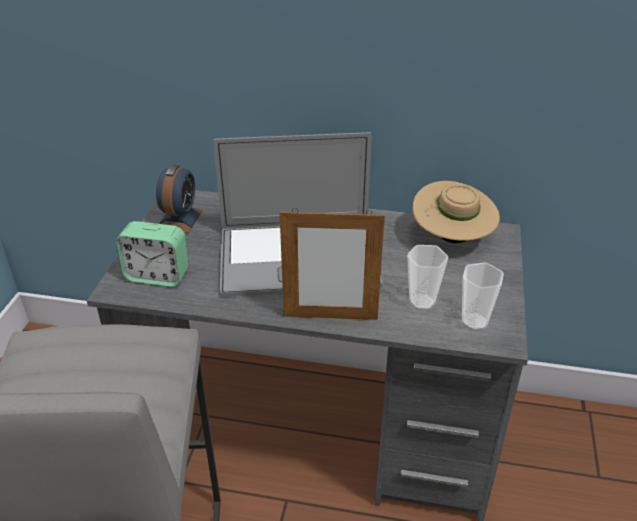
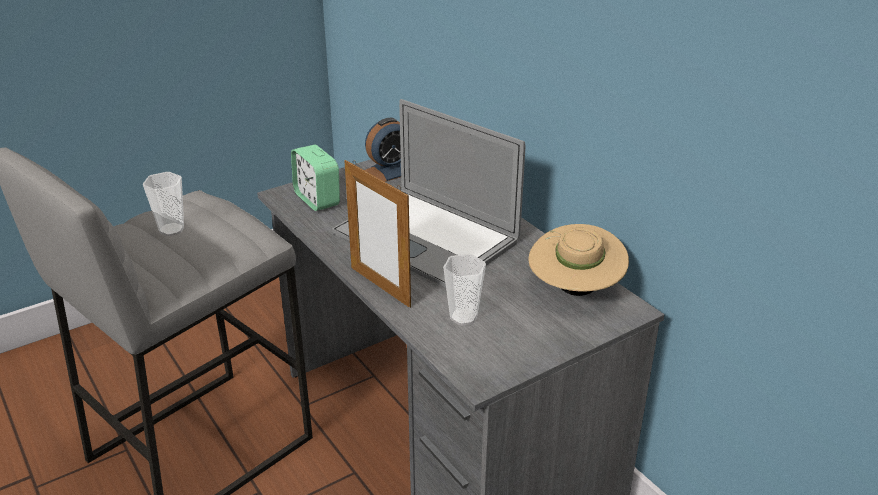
camera: 45 degrees right, 5 degrees down
cup [462,262,504,331] -> cup moved to [143,172,184,236]

